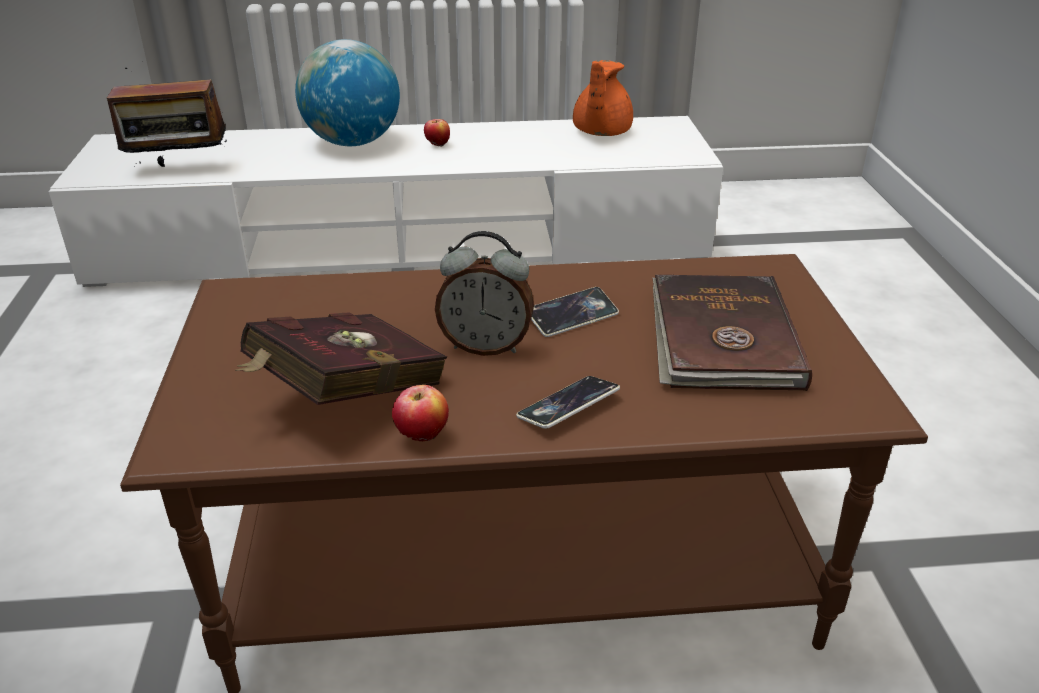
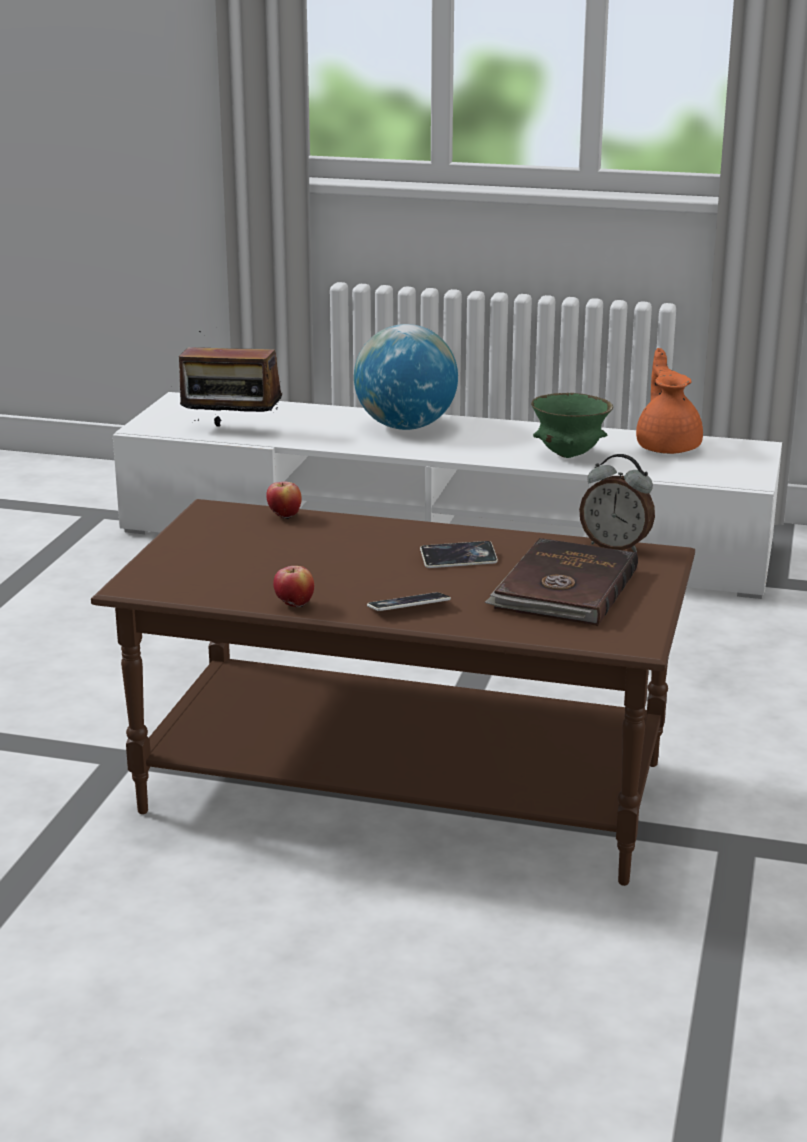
camera: 20 degrees right, 10 degrees down
red book [235,312,447,405] -> none
apple [424,119,450,147] -> apple moved to [266,482,302,520]
alarm clock [435,231,534,356] -> alarm clock moved to [579,454,655,552]
orange teapot [573,60,633,136] -> orange teapot turned 135 degrees clockwise [636,348,703,454]
none -> green bowl [531,393,613,458]

